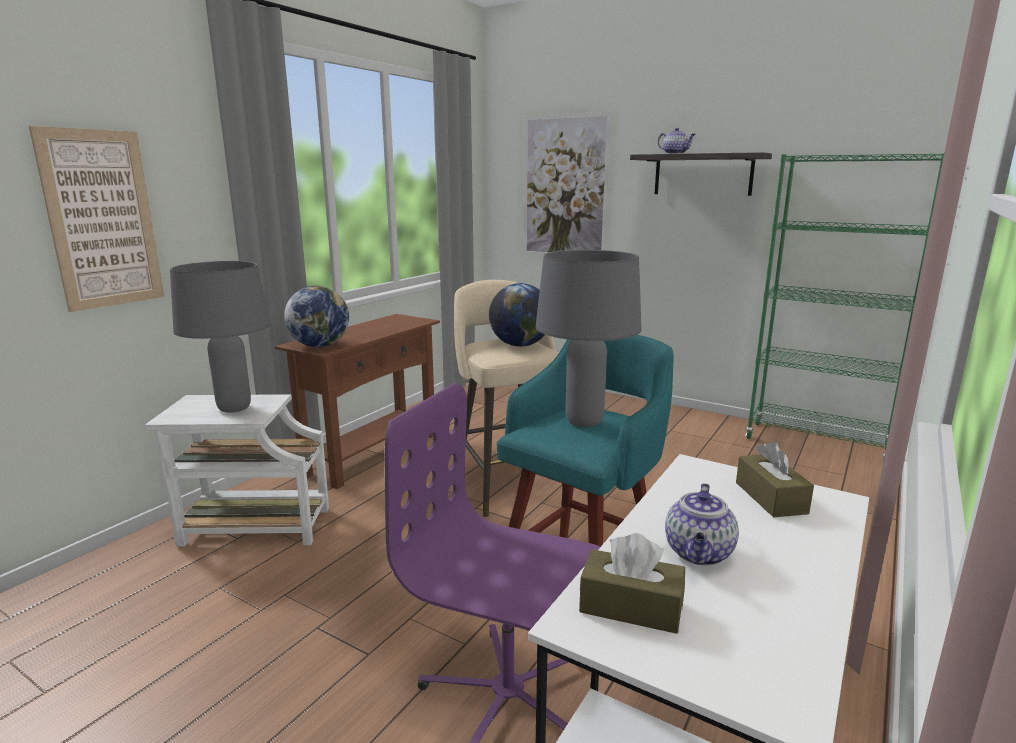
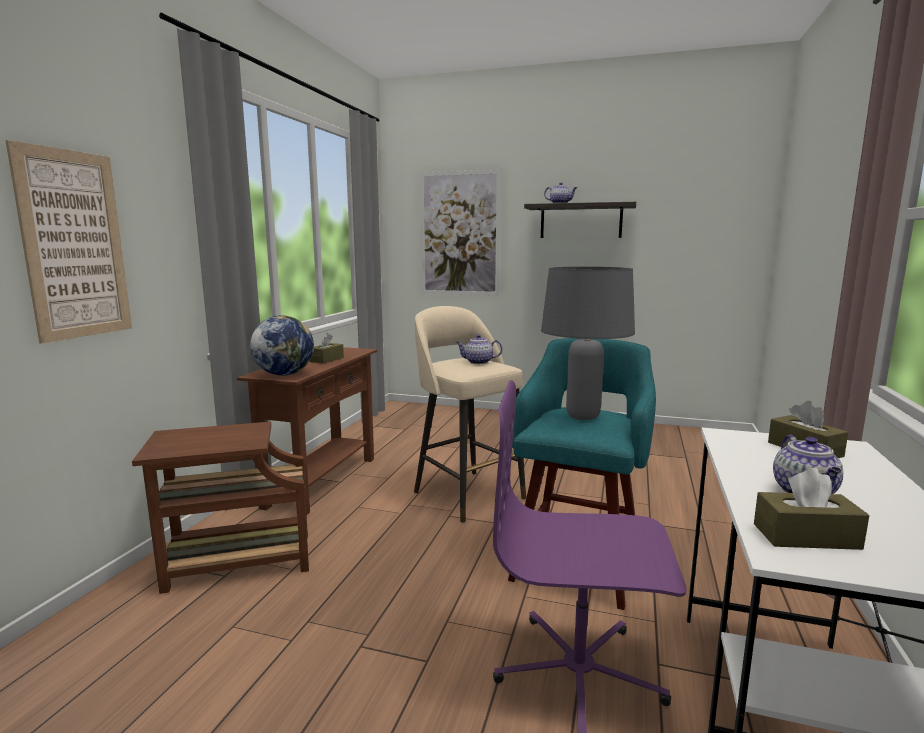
camera: 15 degrees left, 5 degrees down
white side table [145,394,329,547] -> brown side table [132,421,309,594]
grey table lamp [170,261,271,413] -> none
globe [489,283,545,347] -> teapot [456,334,503,364]
green bookcase [745,154,944,461] -> none
none -> brown tissue box [310,333,344,364]

